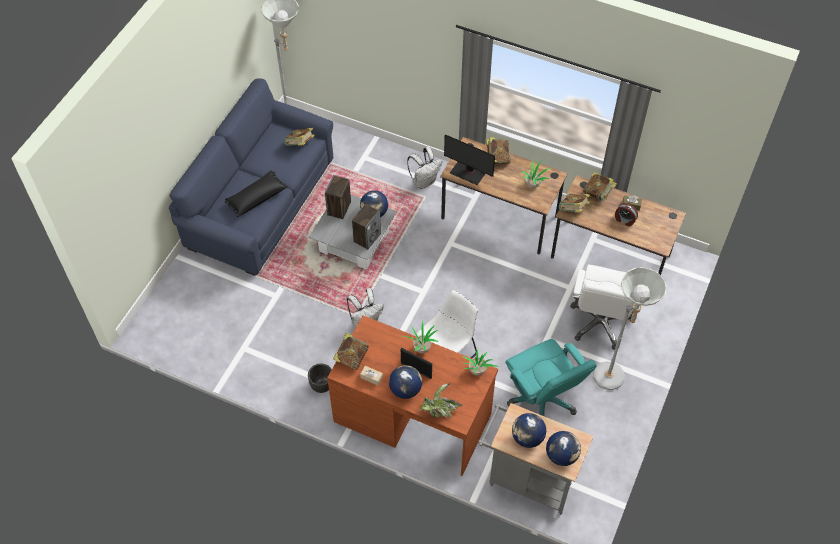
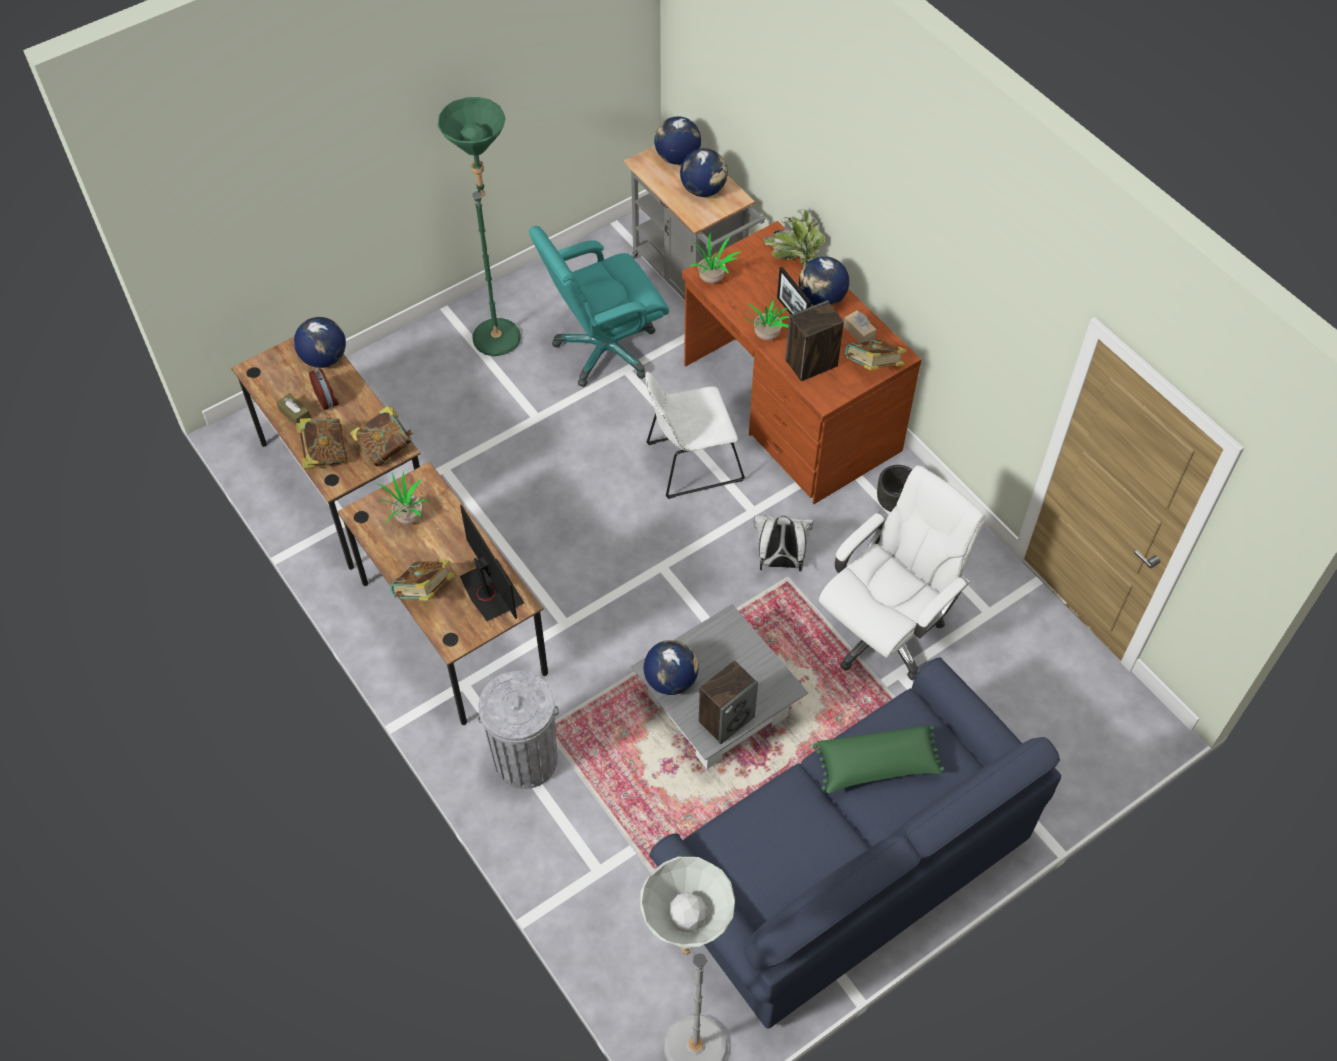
camera: 150 degrees left, 0 degrees up
black pillow [224,170,288,217] -> green pillow [813,725,945,793]
book [284,128,315,146] -> none
speaker [352,204,381,250] -> speaker moved to [785,300,844,381]
white backpack [407,147,442,189] -> grey trash can [478,671,559,789]
turquoise office chair [505,339,597,416] -> turquoise office chair turned 120 degrees counterclockwise [529,226,669,387]
white office chair [570,264,635,350] -> white office chair moved to [819,465,985,680]
grey floor lamp [593,267,666,390] -> green floor lamp [438,97,521,356]
none -> globe [294,317,346,368]

